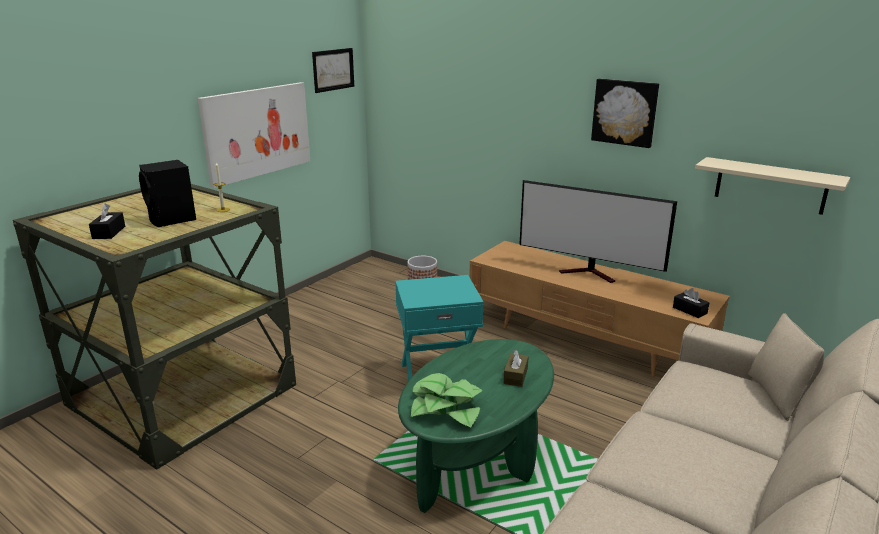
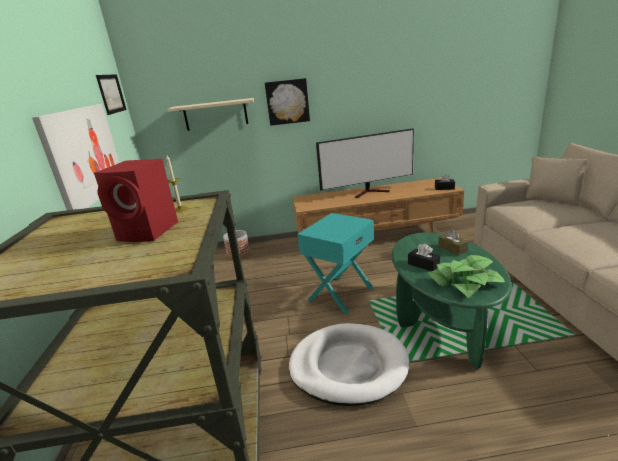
camera: 40 degrees left, 0 degrees up
black tissue box [89,203,125,239] -> black tissue box moved to [408,244,440,271]
black speaker [139,160,196,227] -> red speaker [94,159,178,242]
picture [591,79,659,148] -> picture moved to [265,78,310,126]
beige shelf [695,157,850,215] -> beige shelf moved to [168,98,254,131]
none -> white dog bed [289,323,410,406]

